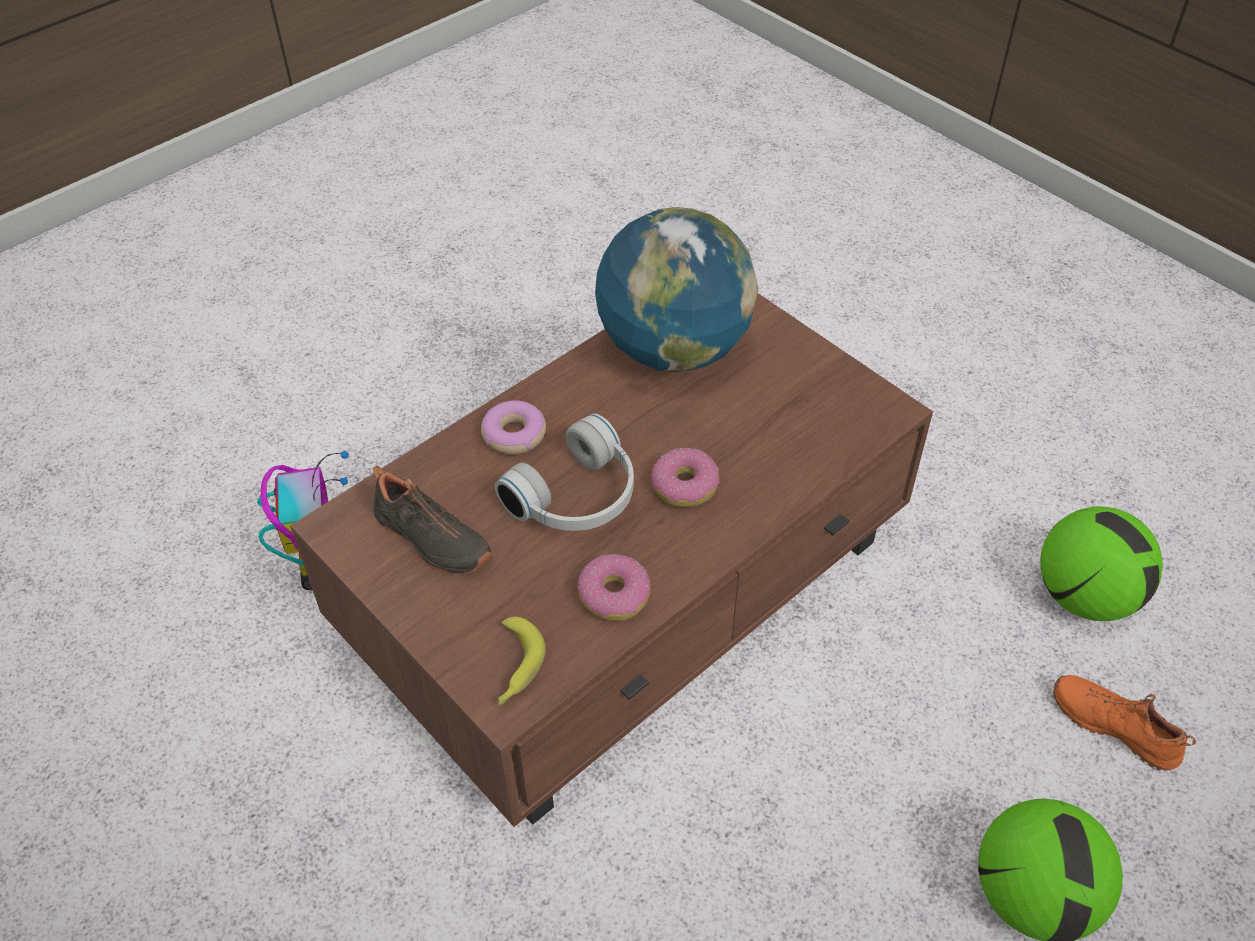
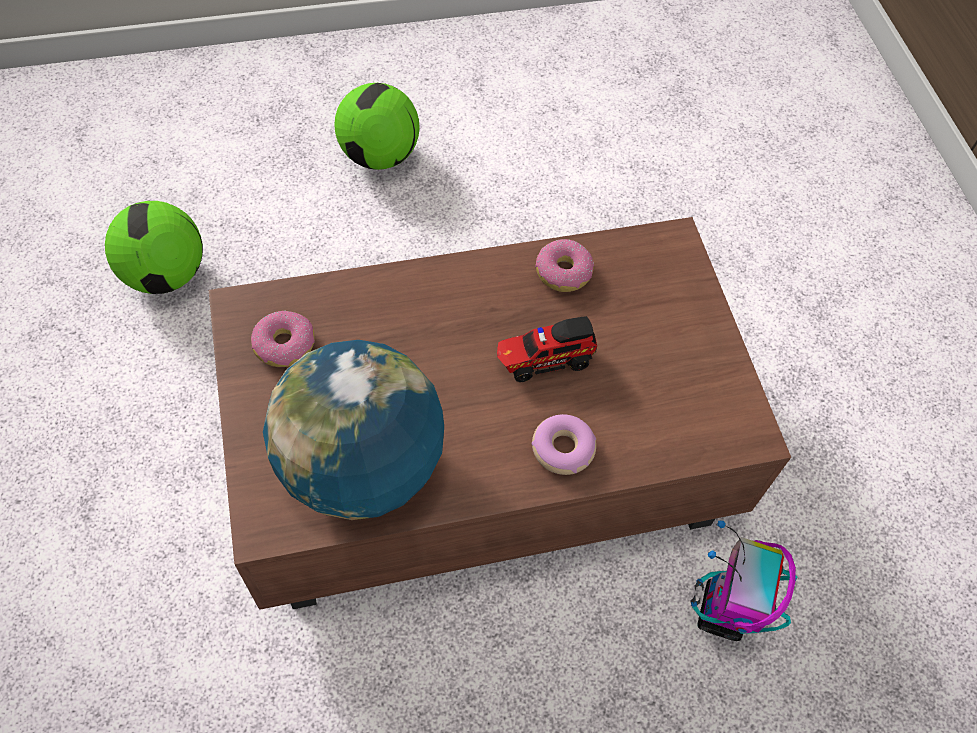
camera: 155 degrees left, 10 degrees up
black shoe [372,466,492,574] -> none
white headphones [495,414,634,531] -> toy truck [497,316,597,382]
banana [498,617,546,705] -> none
donut [651,448,719,507] -> donut moved to [251,311,315,367]
orange shoe [1053,675,1196,771] -> none

